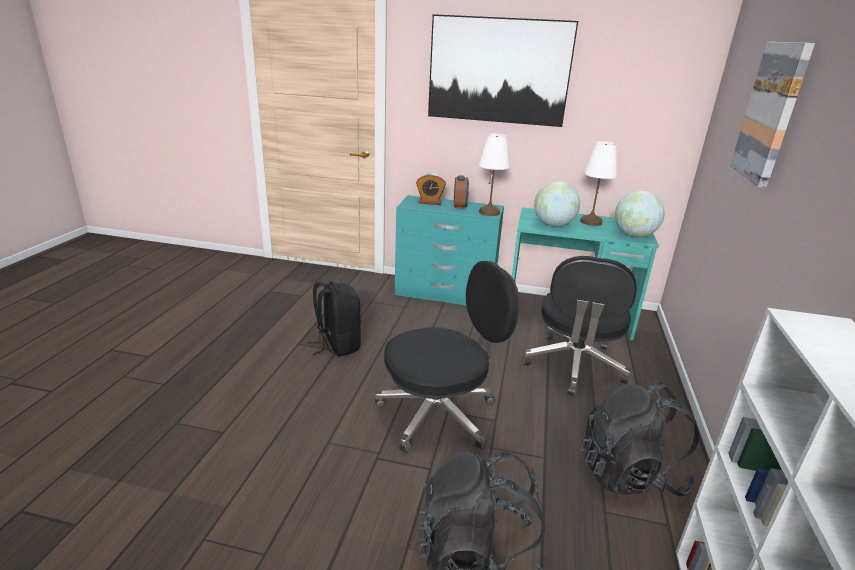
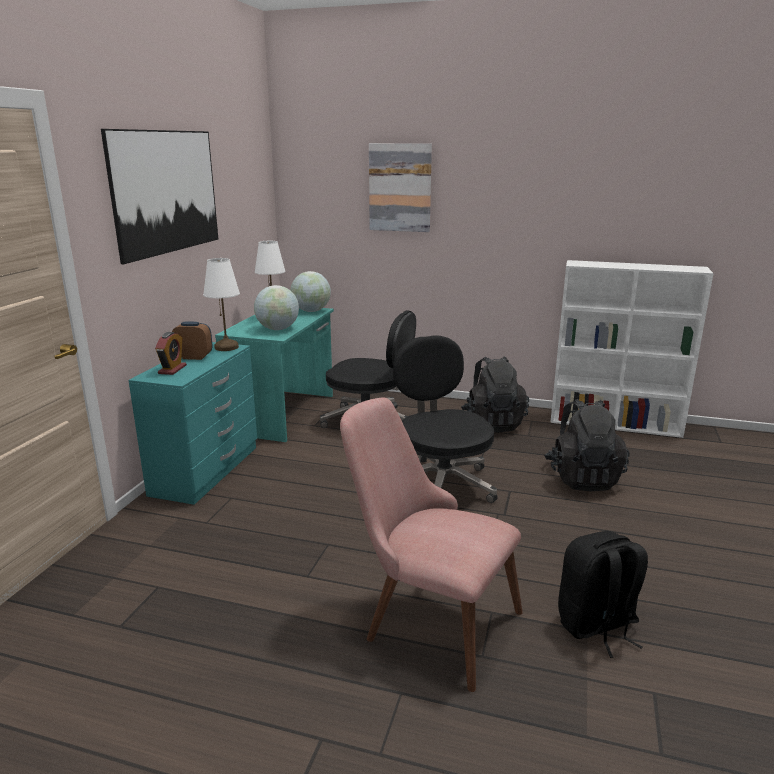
camera: 85 degrees left, 5 degrees down
black backpack [308,281,361,357] -> black backpack moved to [558,531,648,658]
none -> pink chair [340,397,523,692]

